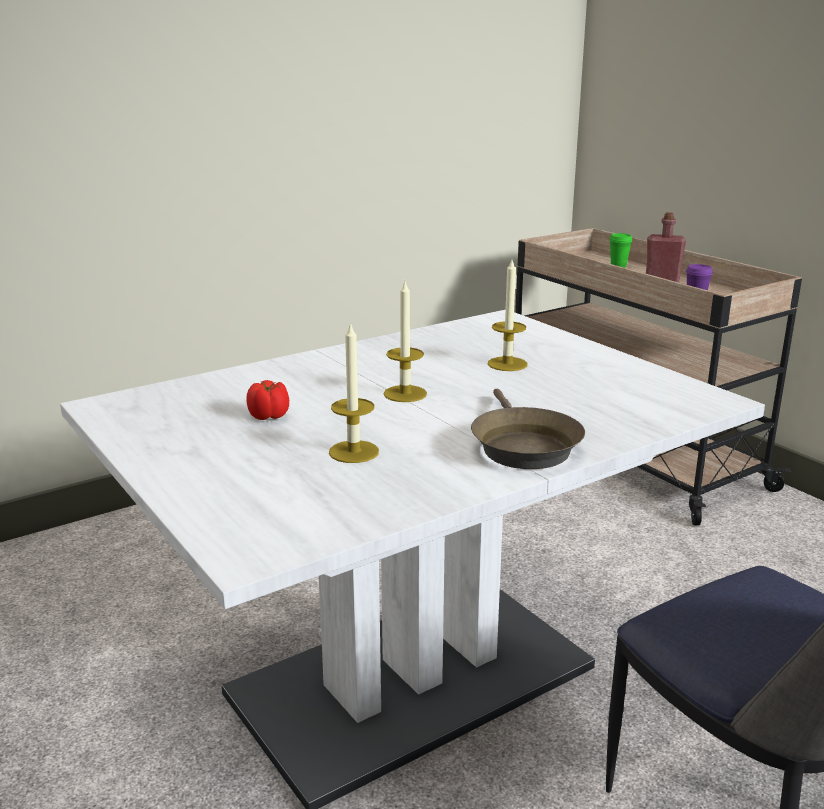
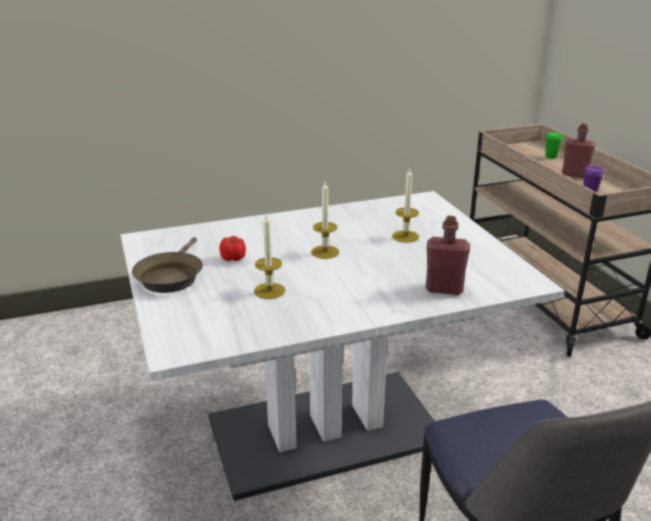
camera: 15 degrees right, 5 degrees up
brown frying pan [471,389,585,469] -> brown frying pan moved to [132,237,203,293]
none -> red bottle [426,216,470,295]

